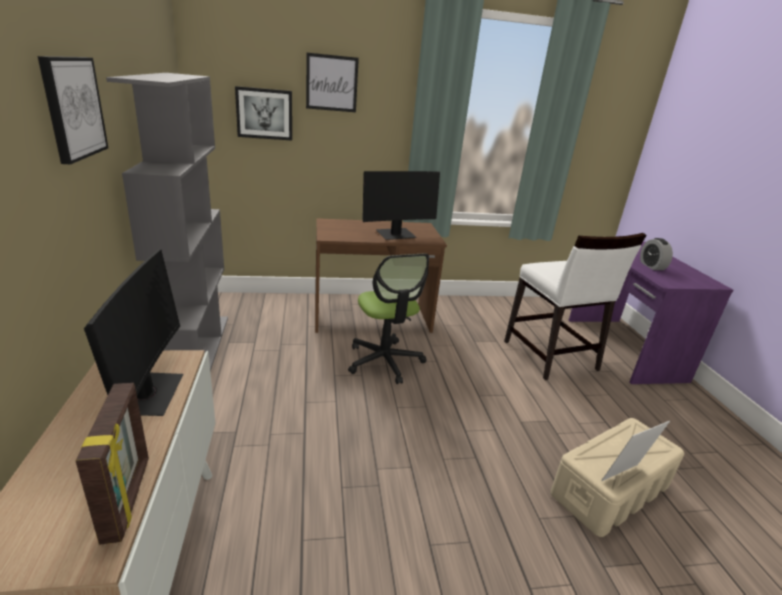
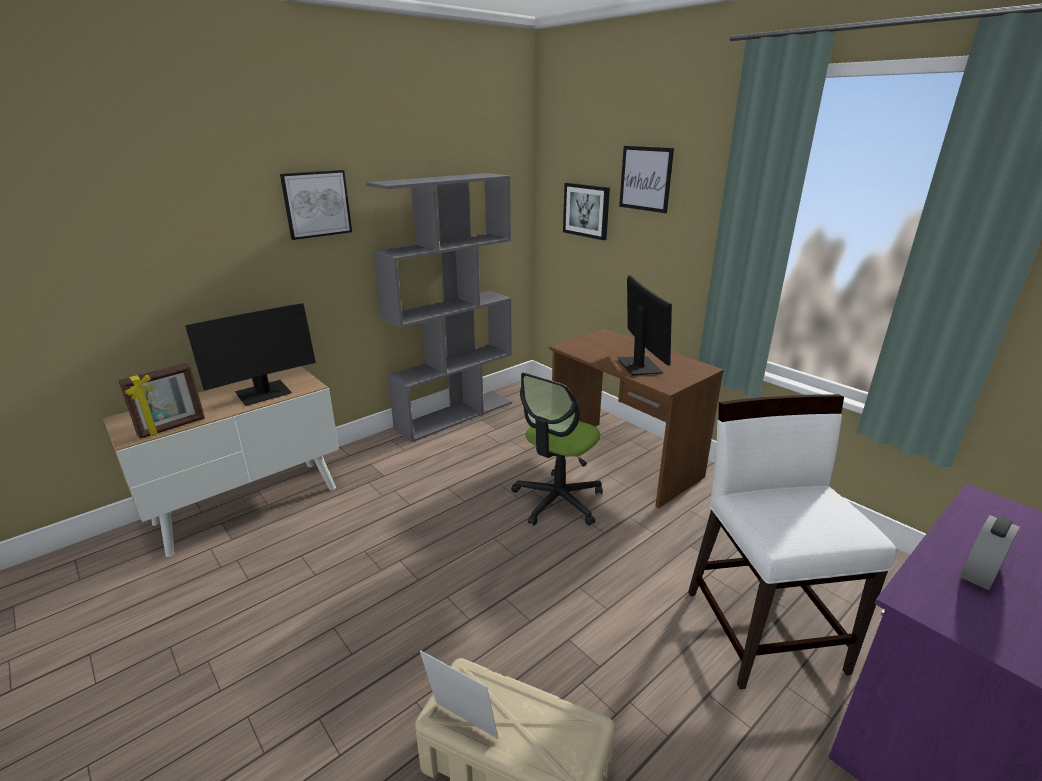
camera: 60 degrees right, 0 degrees up
monitor [362,171,440,240] -> monitor turned 135 degrees counterclockwise [617,275,672,376]
white chair [504,233,647,380] -> white chair turned 135 degrees clockwise [688,394,897,689]

